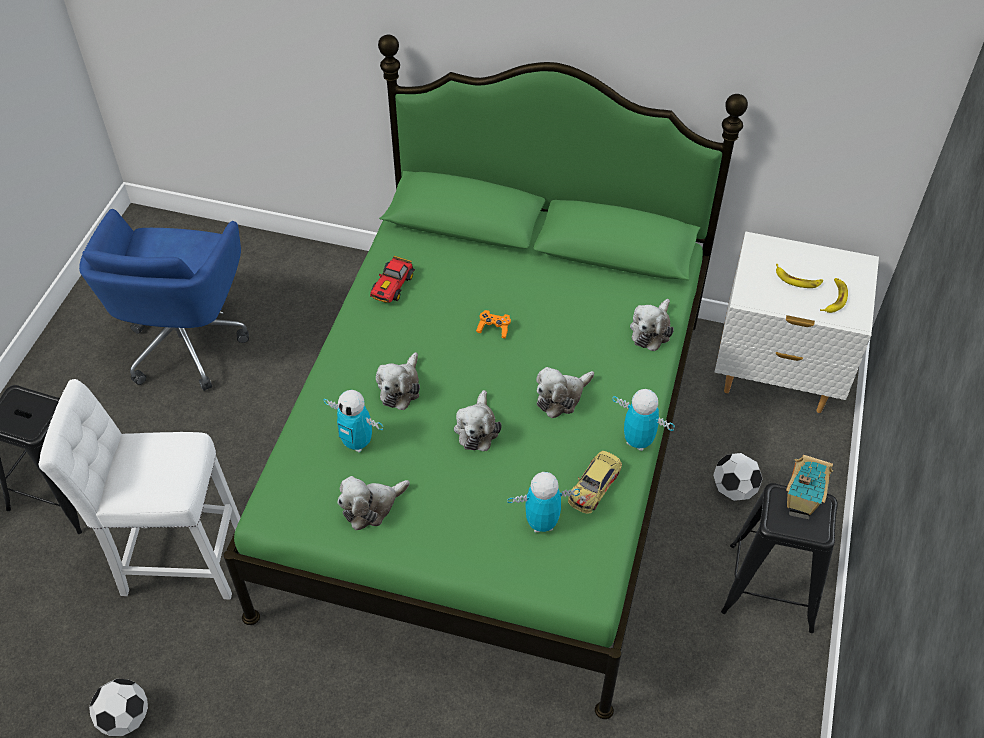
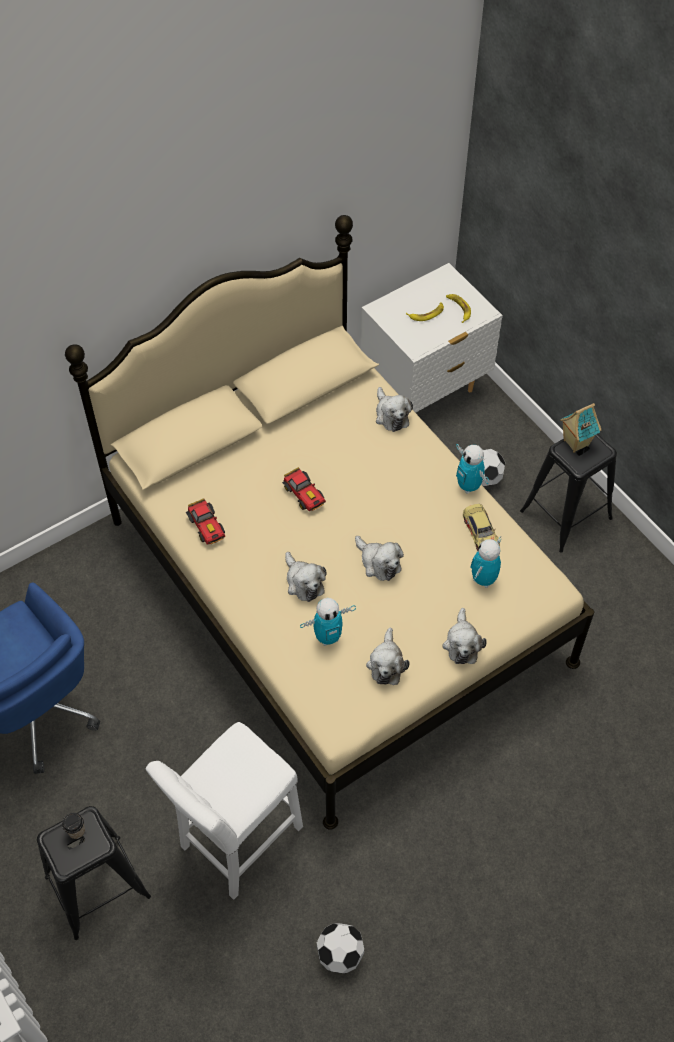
camera: 50 degrees left, 5 degrees up
green bed [223,35,748,719] -> beige bed [65,215,594,829]
orange game controller [476,310,511,339] -> toy car [282,467,326,511]
plush toy [536,367,594,418] -> plush toy moved to [442,608,487,664]
toy robot [612,389,675,451] -> toy robot turned 105 degrees counterclockwise [456,444,489,494]
none -> cup [62,813,85,839]

